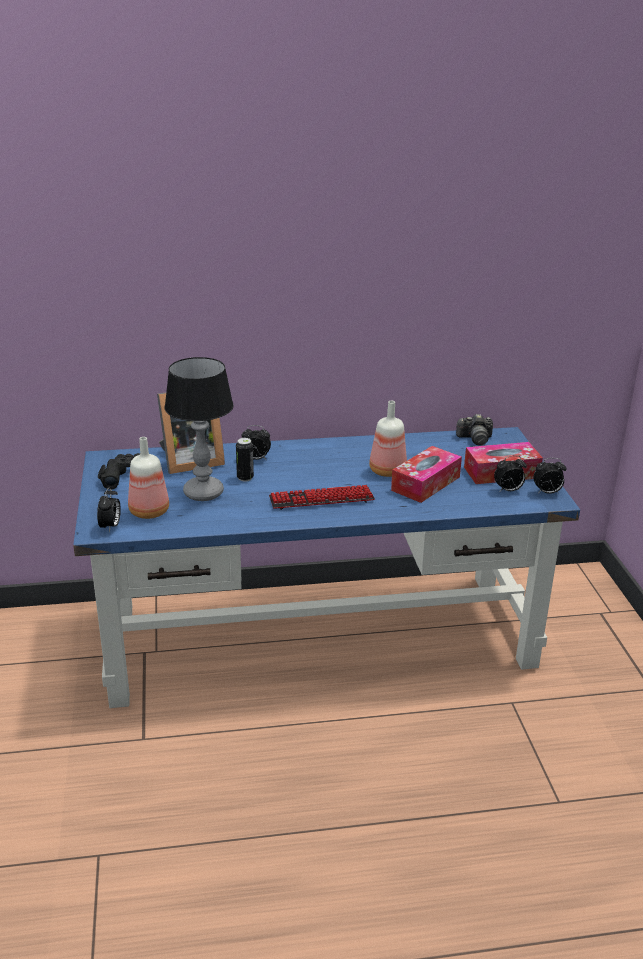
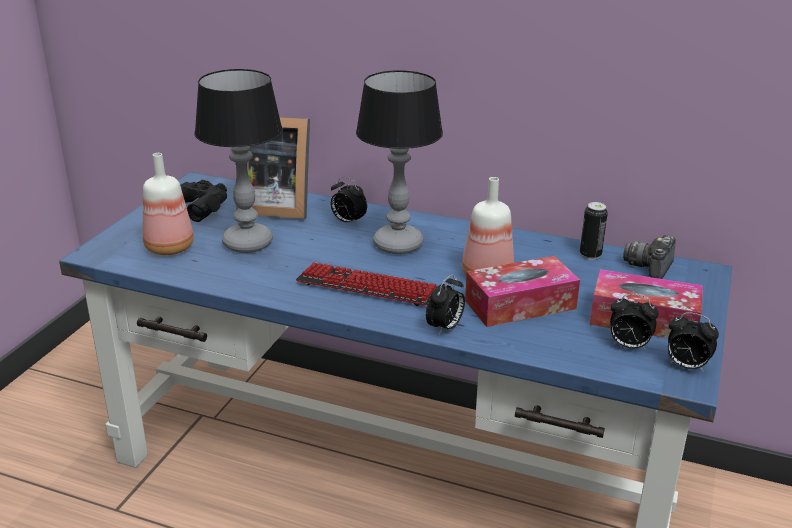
camera: 30 degrees right, 0 degrees up
alarm clock [97,487,121,533] -> alarm clock moved to [426,274,465,335]
can [236,438,254,482] -> can moved to [580,202,608,260]
camera [456,414,493,446] -> camera turned 90 degrees clockwise [623,235,676,279]
none -> table lamp [356,71,443,254]

